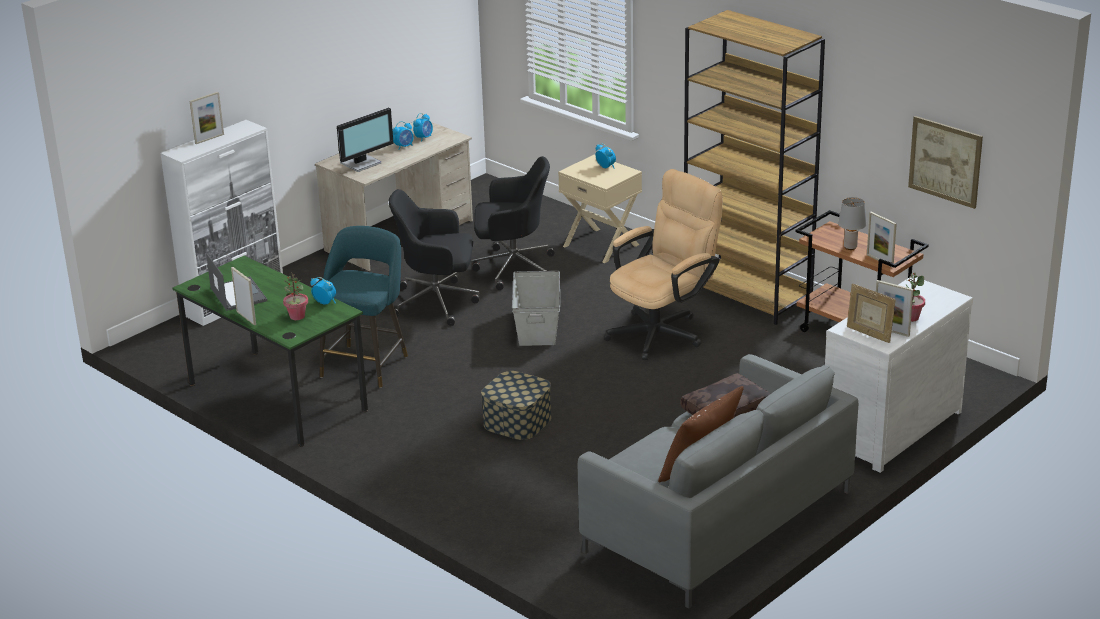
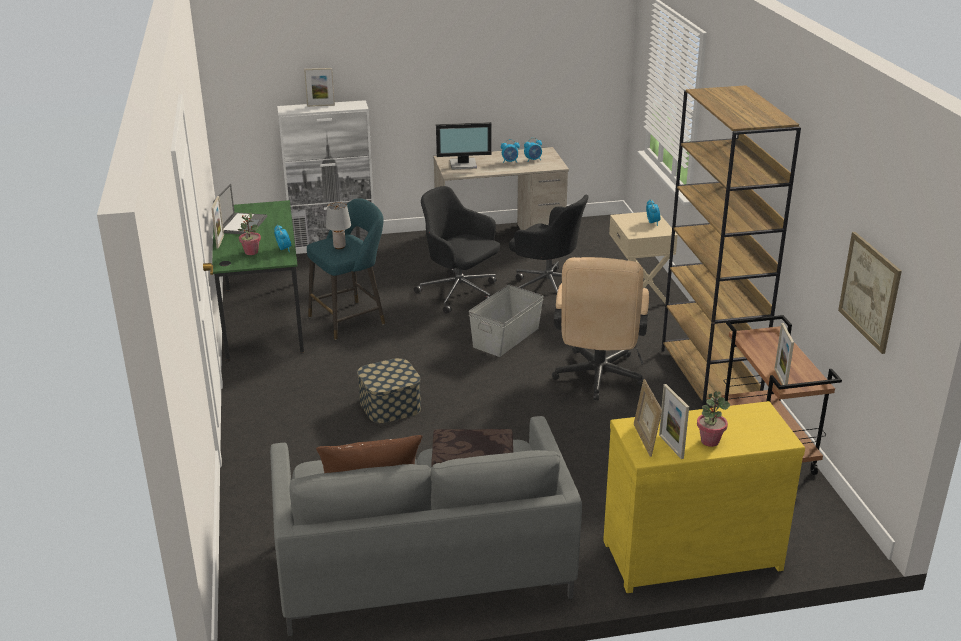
camera: 35 degrees right, 0 degrees up
beige office chair [604,169,723,360] -> beige office chair turned 105 degrees clockwise [552,257,649,400]
white dresser [825,276,973,473] -> yellow dresser [603,401,805,593]
grey table lamp [838,197,867,250] -> grey table lamp moved to [326,202,351,249]

